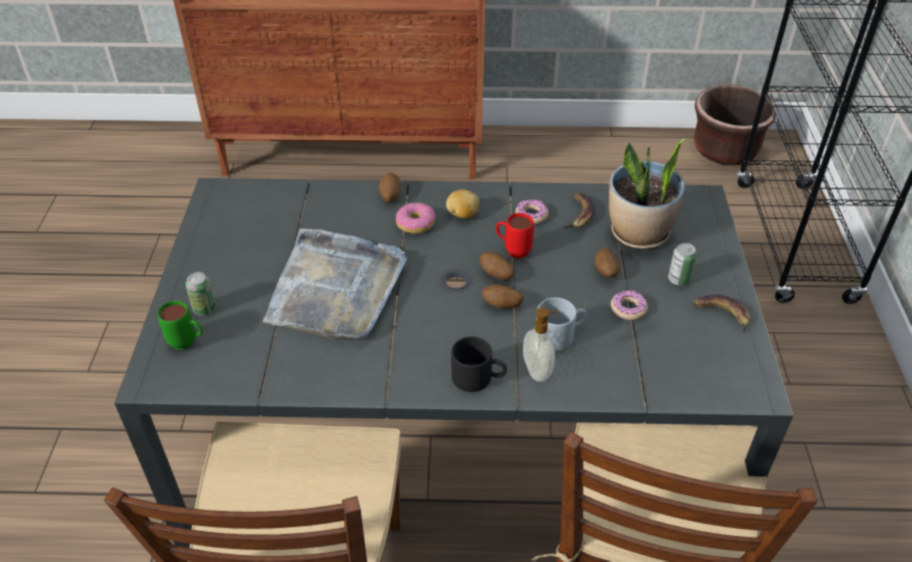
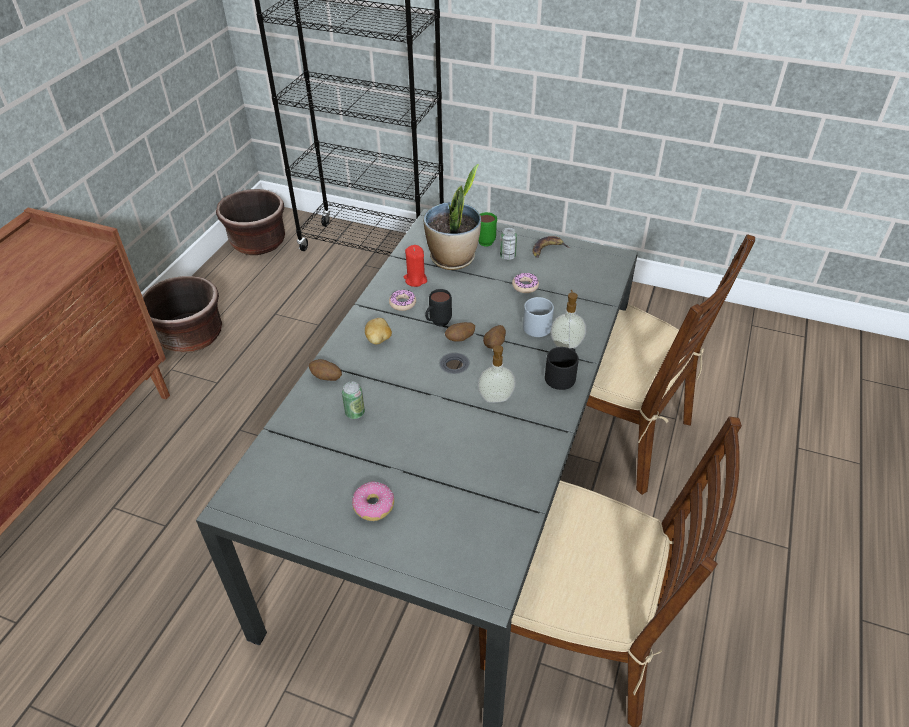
camera: 70 degrees left, 0 degrees up
green mug [158,301,203,350] -> green mug moved to [478,212,497,247]
can [185,272,216,316] -> can moved to [342,382,365,419]
grey tray [263,229,407,340] -> none
donut [396,203,435,234] -> donut moved to [352,481,394,521]
red mug [496,213,534,259] -> black mug [425,289,452,327]
banana [562,193,595,229] -> red candle [403,245,427,287]
potato [595,247,620,278] -> none
none -> brown planter [142,276,222,353]
none -> soap dispenser [478,345,516,403]

